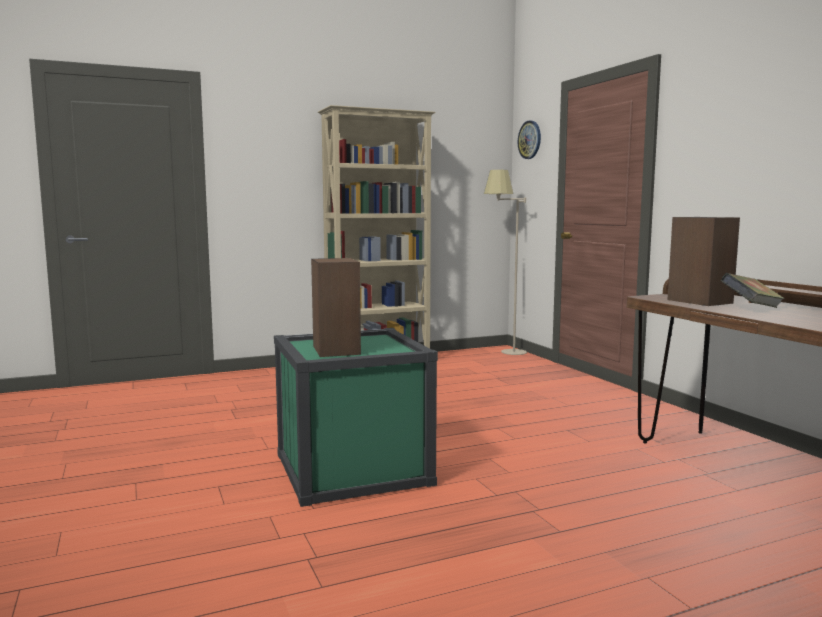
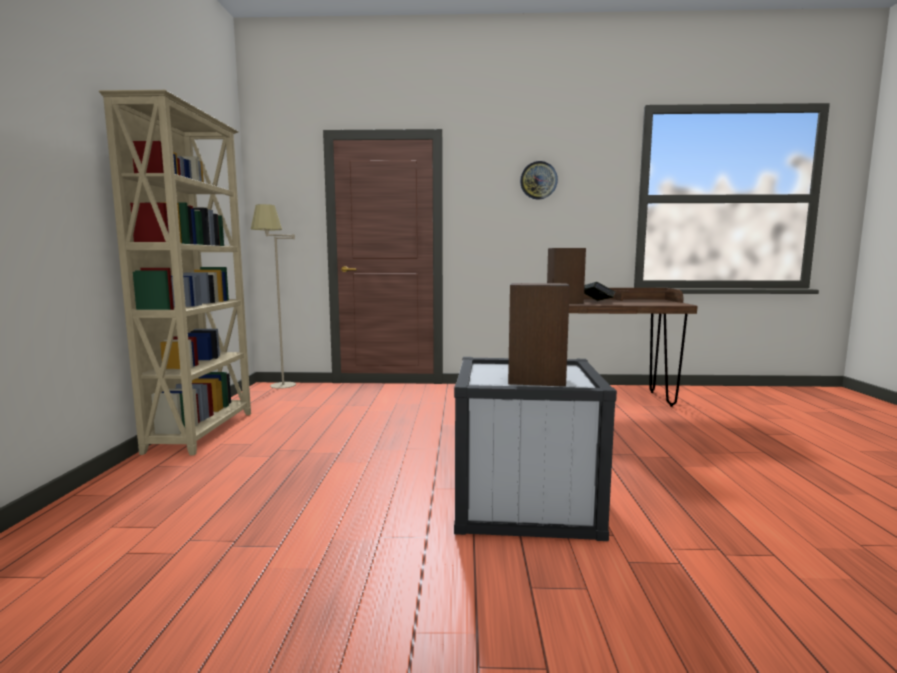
camera: 65 degrees left, 0 degrees up
green storage box [274,328,438,507] -> white storage box [454,357,617,541]
wall clock [518,120,541,159] -> wall clock moved to [520,161,558,199]

